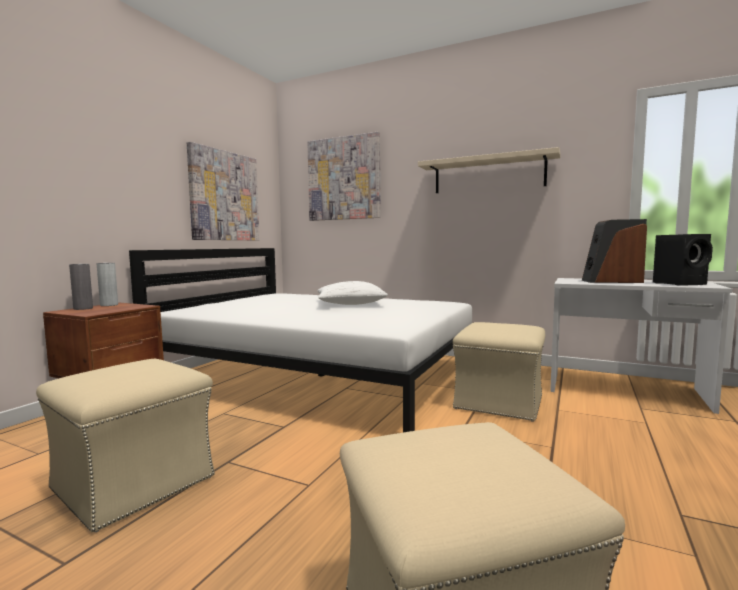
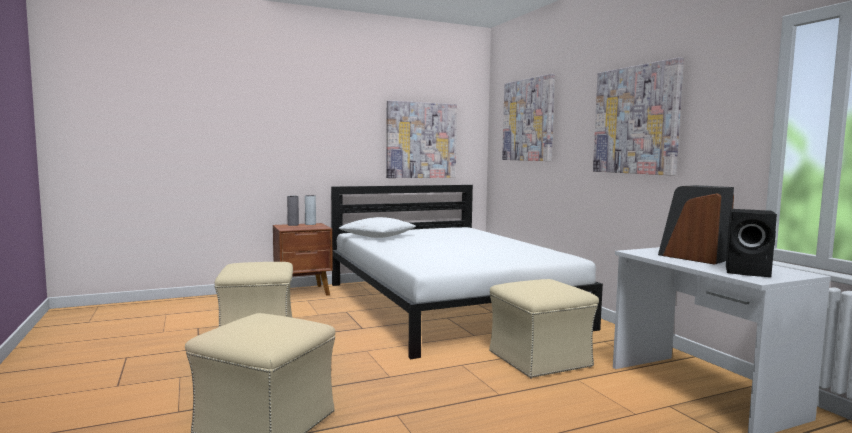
camera: 40 degrees right, 0 degrees up
white pillow [317,281,388,305] -> white pillow moved to [339,217,416,238]
beige shelf [418,147,561,193] -> picture [593,57,684,175]

